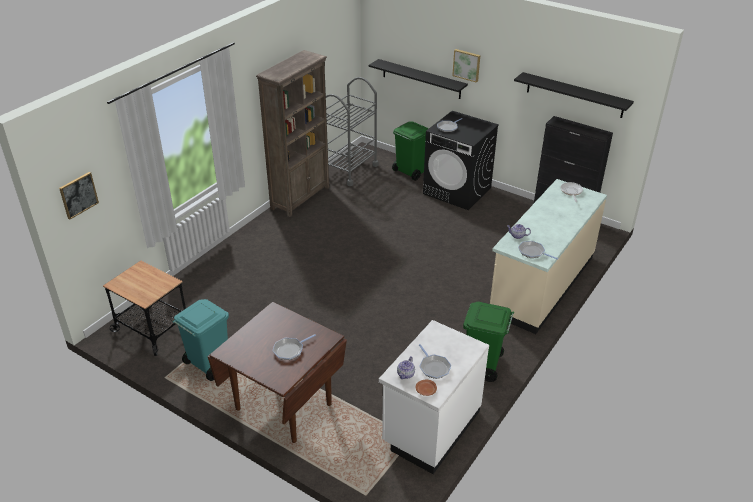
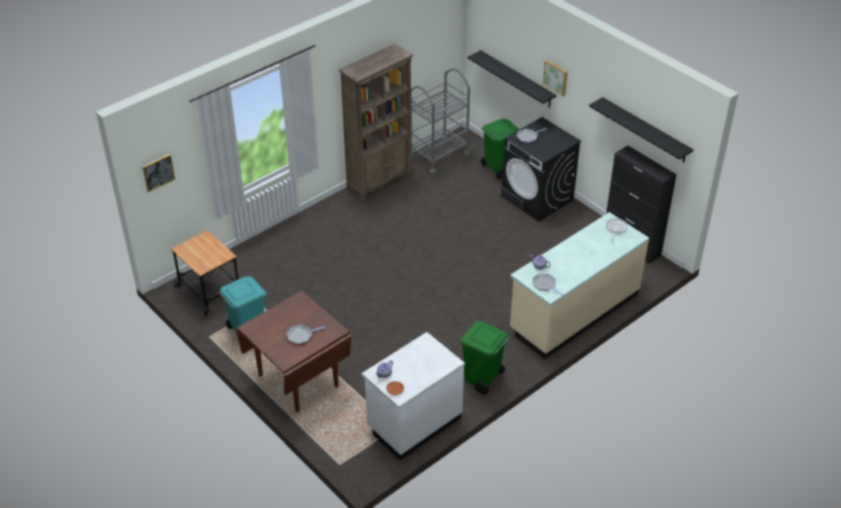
camera: 15 degrees right, 5 degrees up
frying pan [419,344,451,379] -> none

